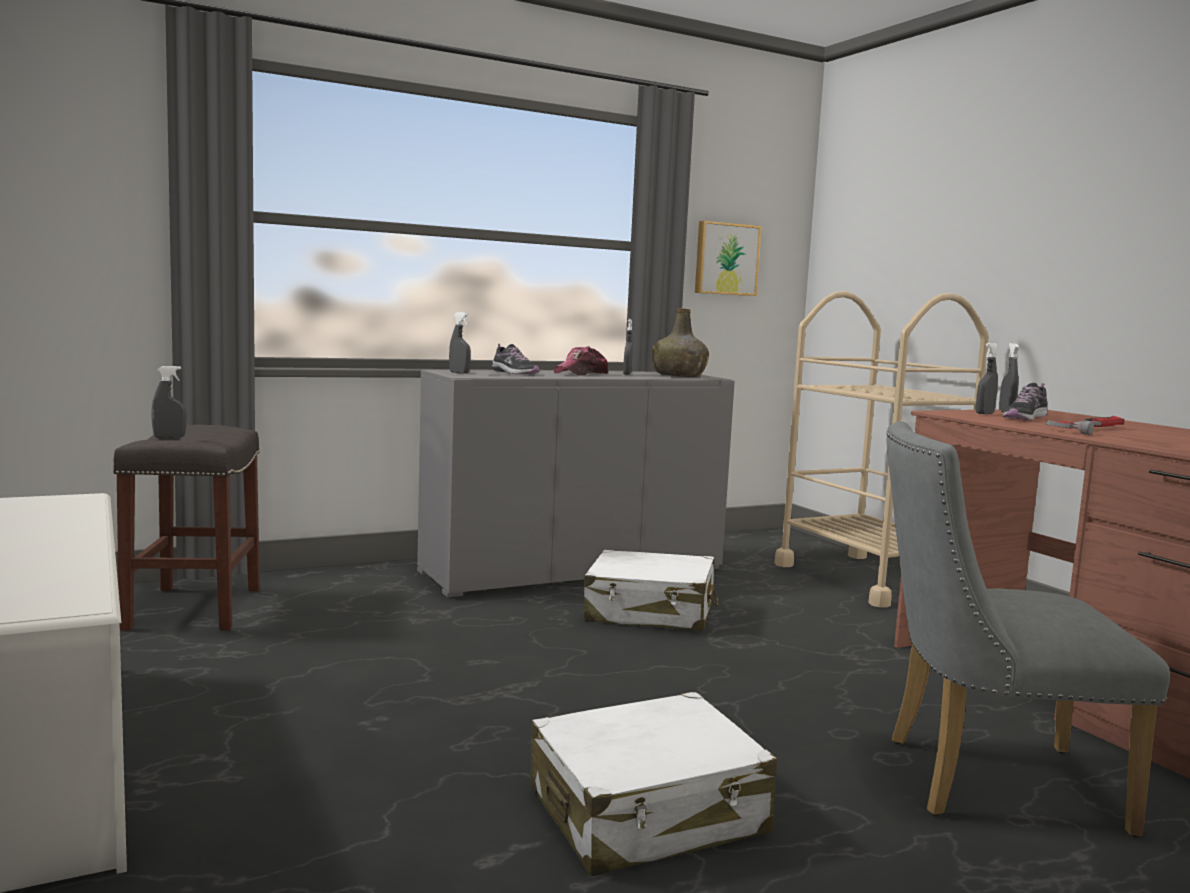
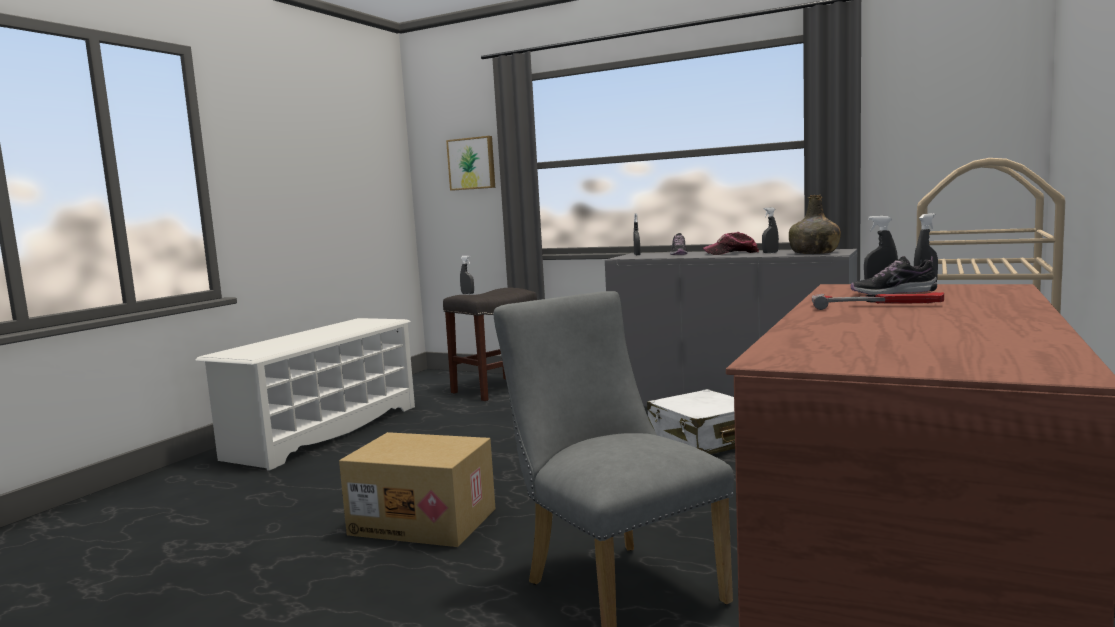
camera: 55 degrees right, 0 degrees up
white suitcase [530,692,777,876] -> cardboard box [339,432,496,547]
picture [695,221,762,296] -> picture moved to [446,136,495,191]

